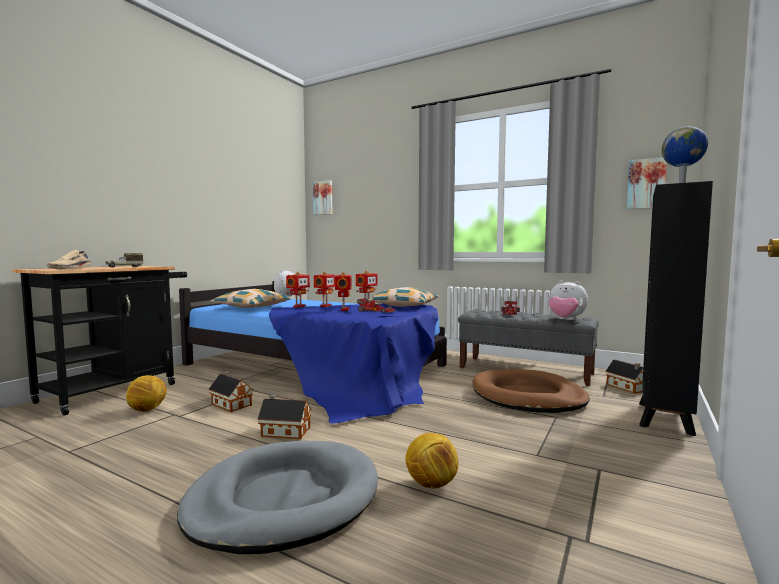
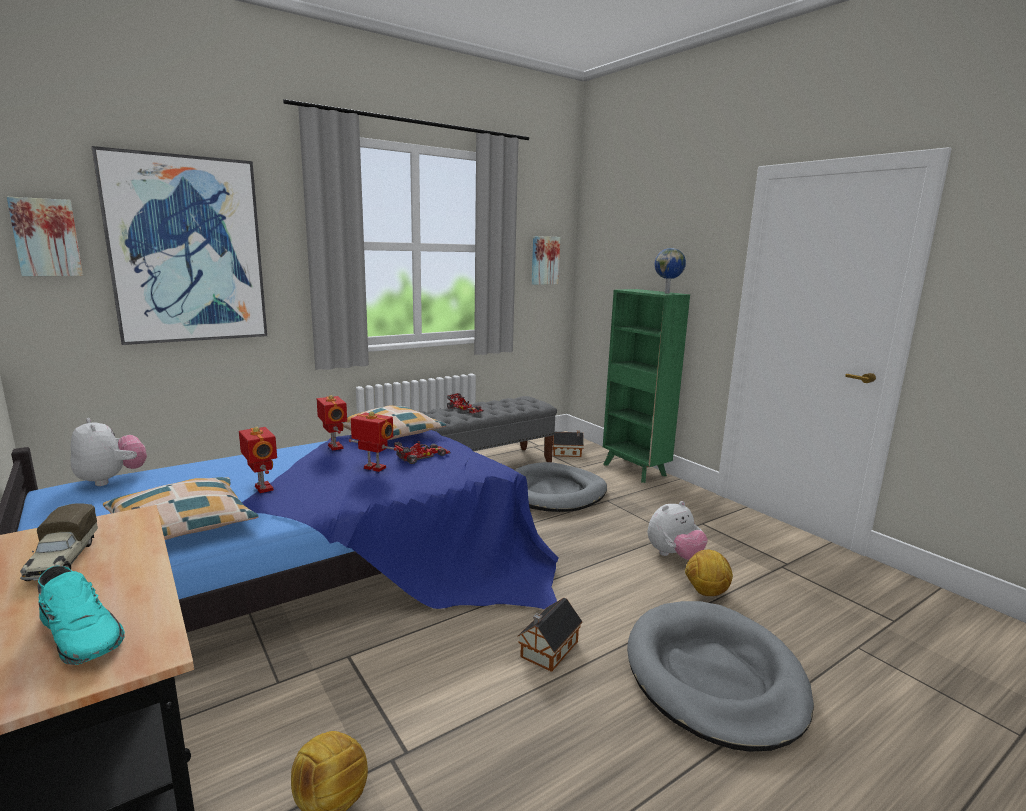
camera: 65 degrees left, 10 degrees up
beige shoe [47,250,92,269] -> turquoise shoe [37,566,125,665]
toy house [208,371,253,412] -> none
toy robot [314,271,335,307] -> none
brown dog bed [473,369,590,413] -> grey dog bed [515,462,607,512]
plush toy [548,280,588,320] -> plush toy moved to [648,501,708,560]
black bookcase [639,181,713,436] -> green bookcase [603,289,690,483]
none -> picture [92,146,267,345]

